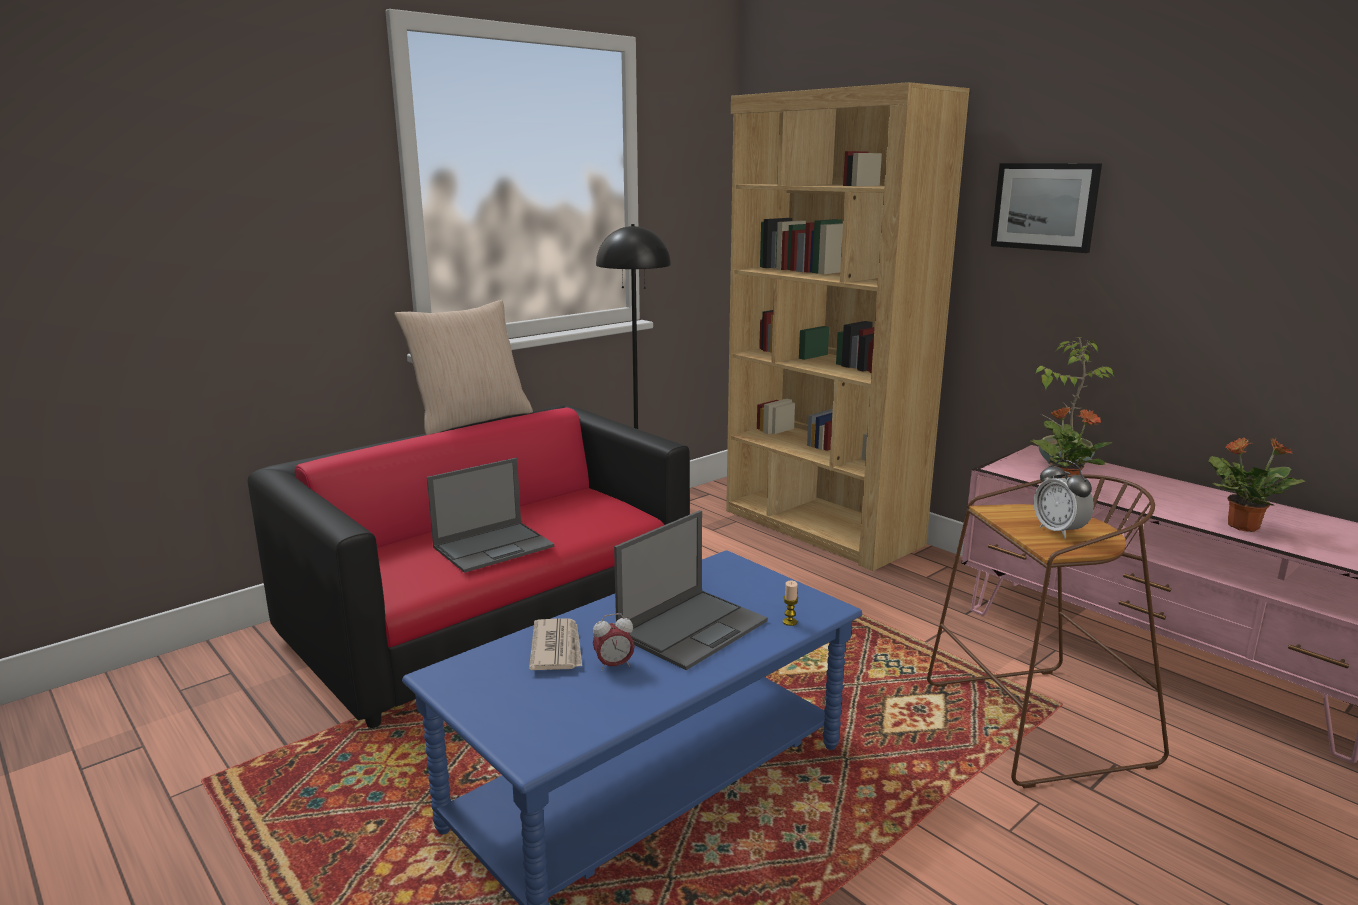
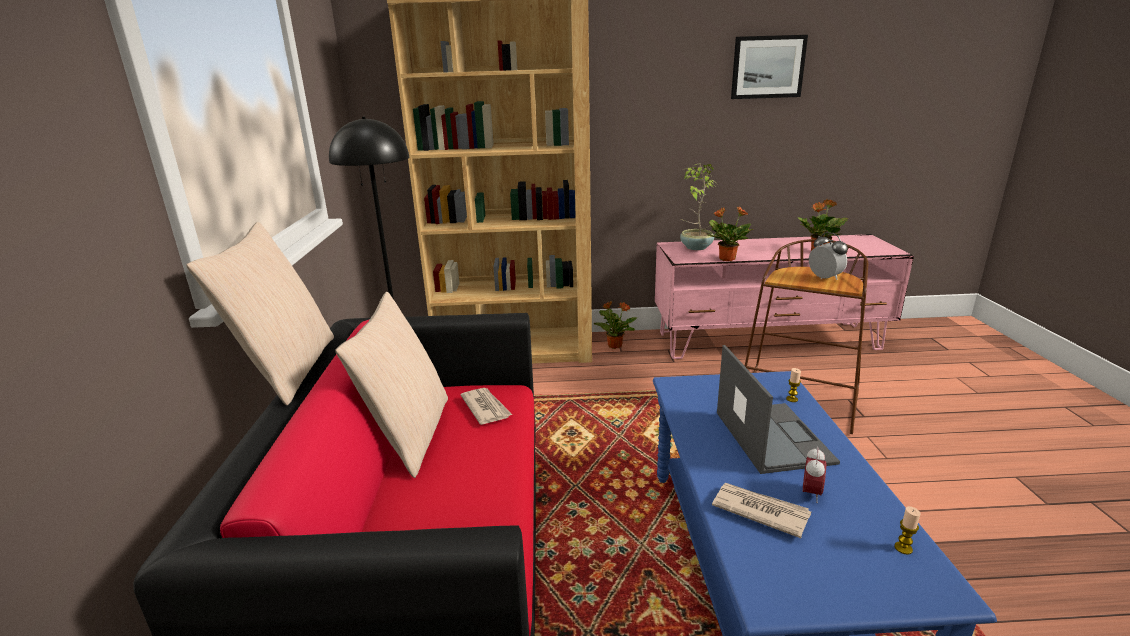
camera: 50 degrees left, 5 degrees up
laptop [427,458,554,573] -> none
picture [991,163,1102,253] -> picture moved to [731,35,808,99]
alarm clock [1034,460,1094,539] -> alarm clock turned 135 degrees counterclockwise [809,232,848,280]
none -> beige pillow [335,292,448,478]
none -> newspaper [461,388,512,425]
none -> potted plant [595,301,637,349]
none -> candle [894,506,921,555]

